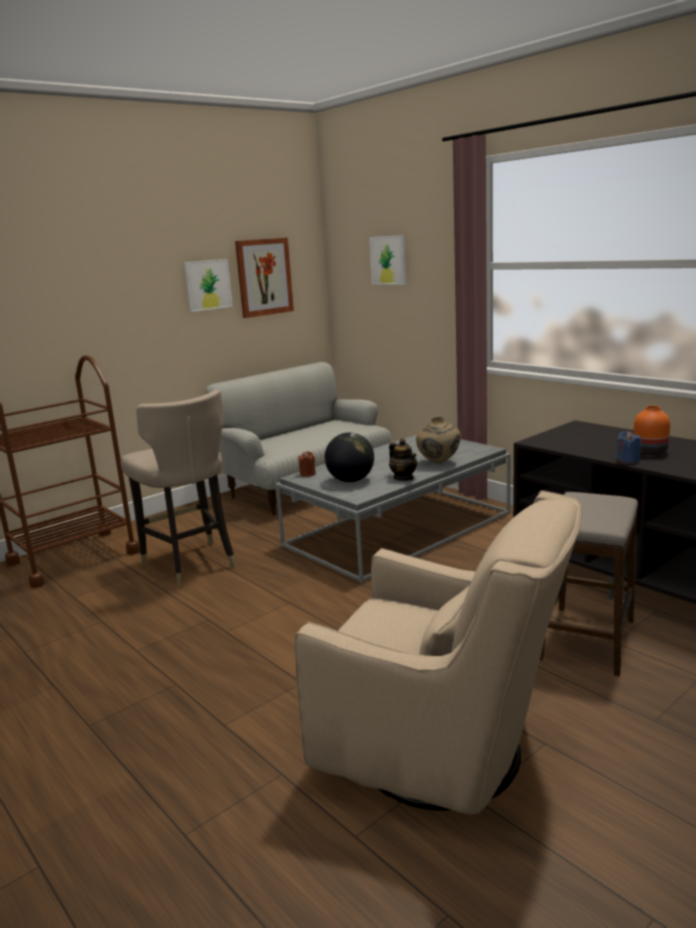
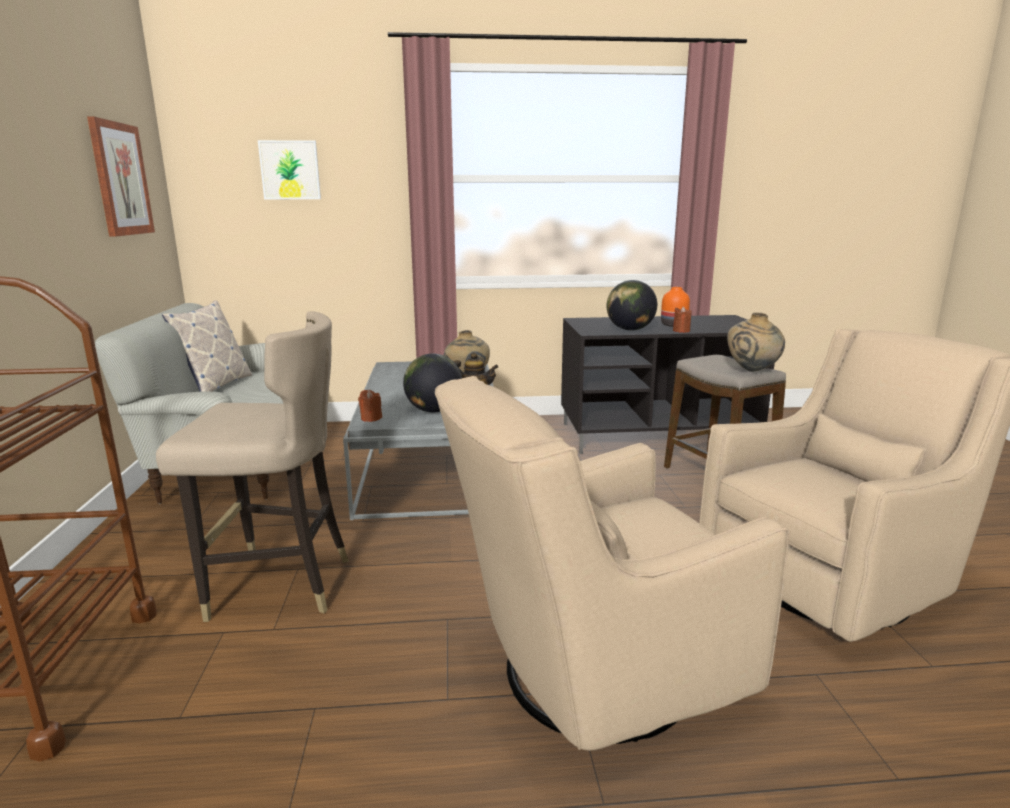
camera: 55 degrees left, 0 degrees up
picture [184,259,233,312] -> none
blue candle [617,431,641,464] -> brown candle [673,307,692,333]
none -> pillow [162,301,252,392]
none -> beige armchair [435,376,789,751]
none -> globe [607,280,657,331]
none -> beige vase [727,313,785,372]

